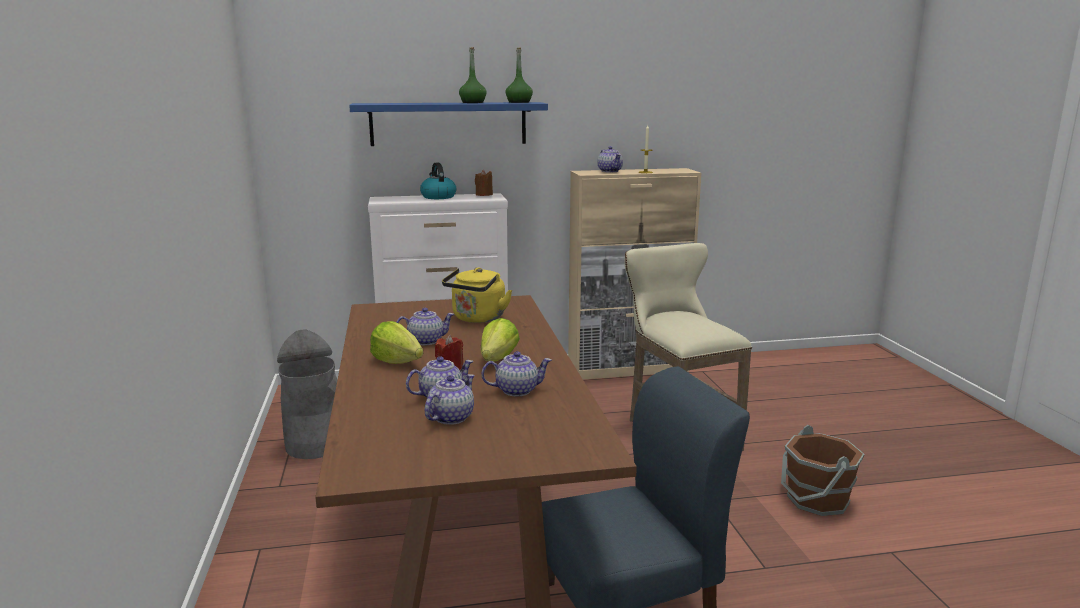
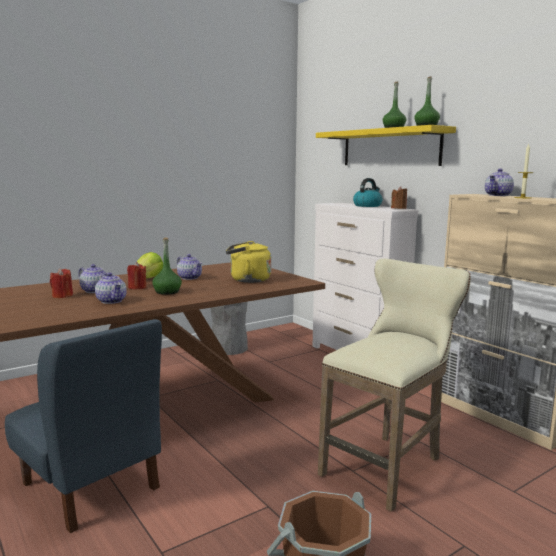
camera: 65 degrees right, 5 degrees down
blue shelf [349,102,548,146] -> yellow shelf [316,125,456,166]
teapot [425,374,474,425] -> red candle [50,268,73,298]
lettuce [481,318,520,361] -> green bottle [152,238,182,295]

